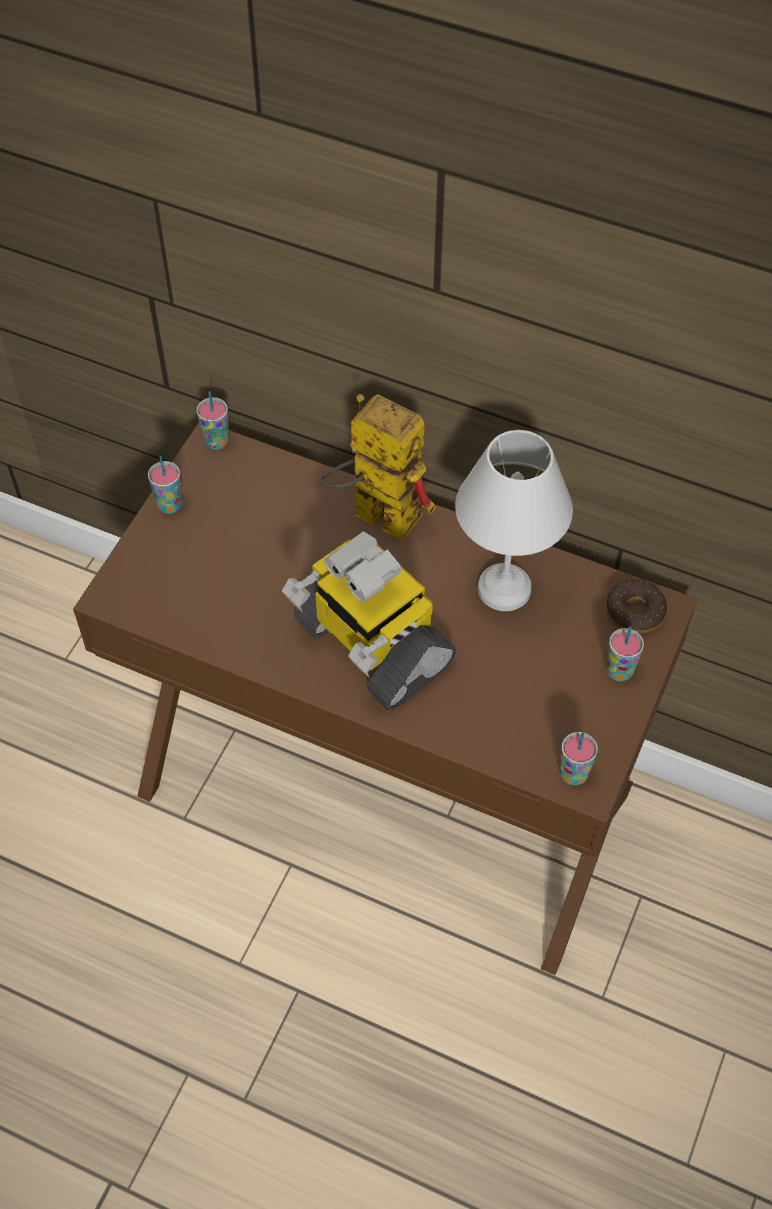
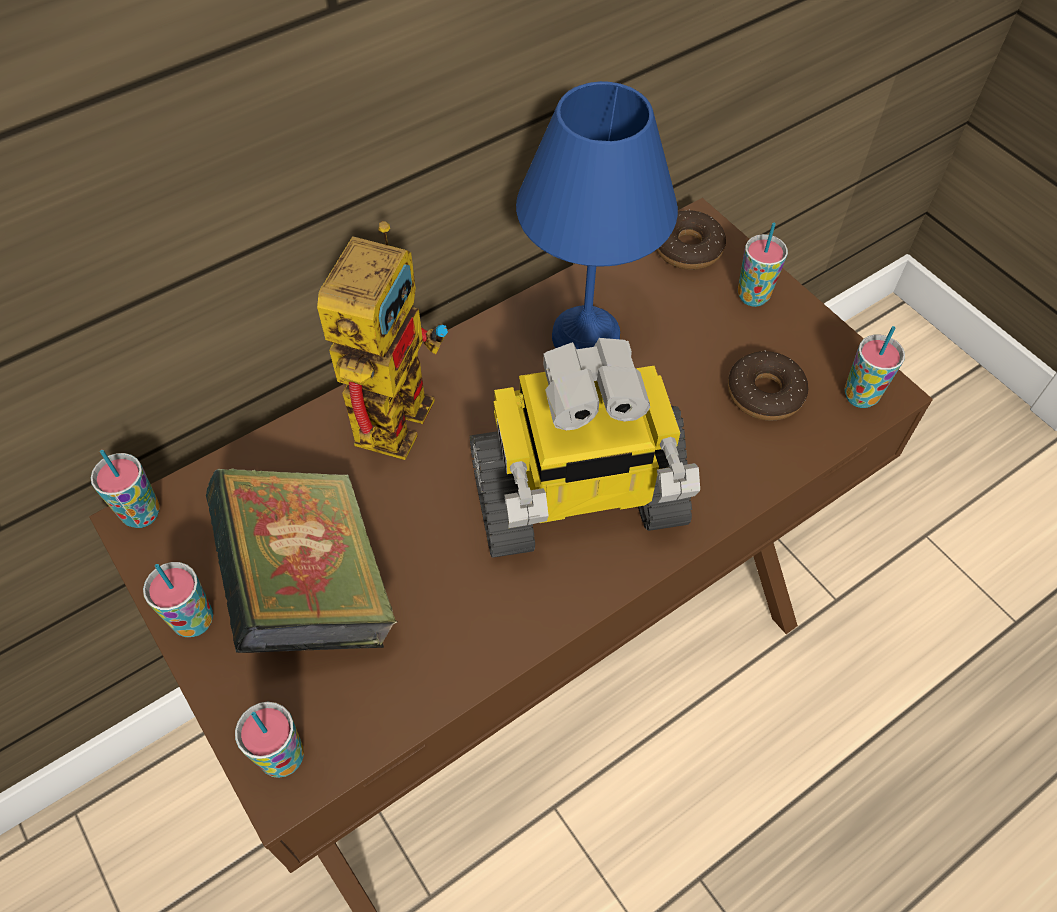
camera: 60 degrees left, 0 degrees up
toy robot [319,394,436,542] -> toy robot turned 135 degrees clockwise [317,221,448,460]
white table lamp [455,430,573,611] -> blue table lamp [516,81,678,349]
none -> book [206,468,397,653]
none -> cup [235,702,304,778]
none -> donut [728,350,808,421]

